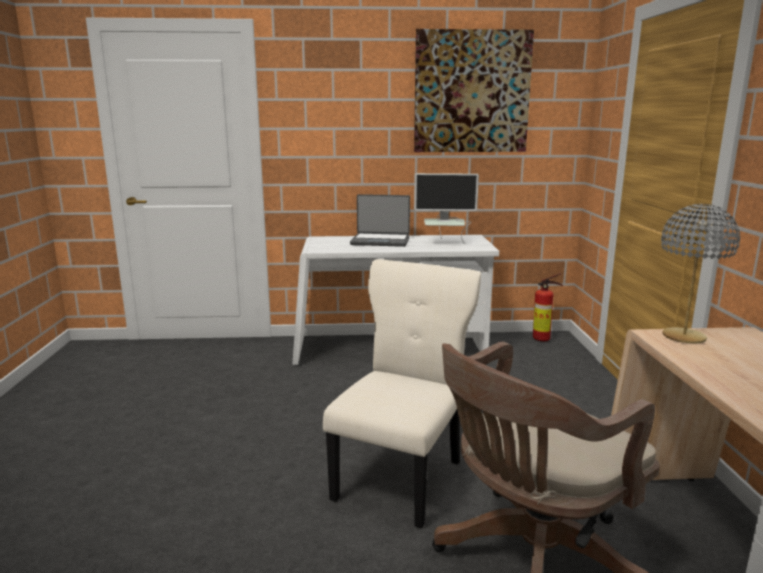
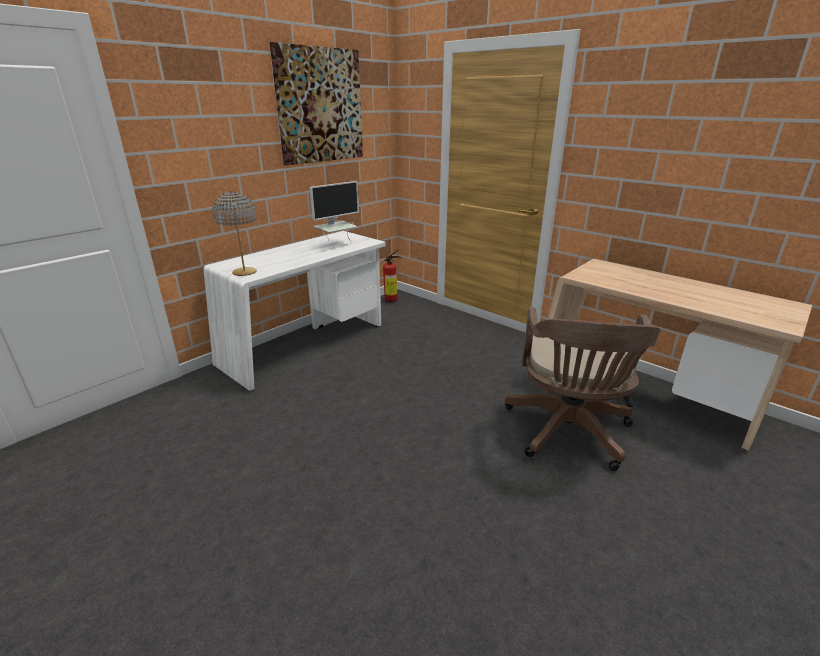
camera: 45 degrees left, 10 degrees up
beige chair [323,259,481,528] -> none
laptop [350,194,410,247] -> none
grey table lamp [661,204,740,343] -> grey table lamp moved to [212,192,257,276]

